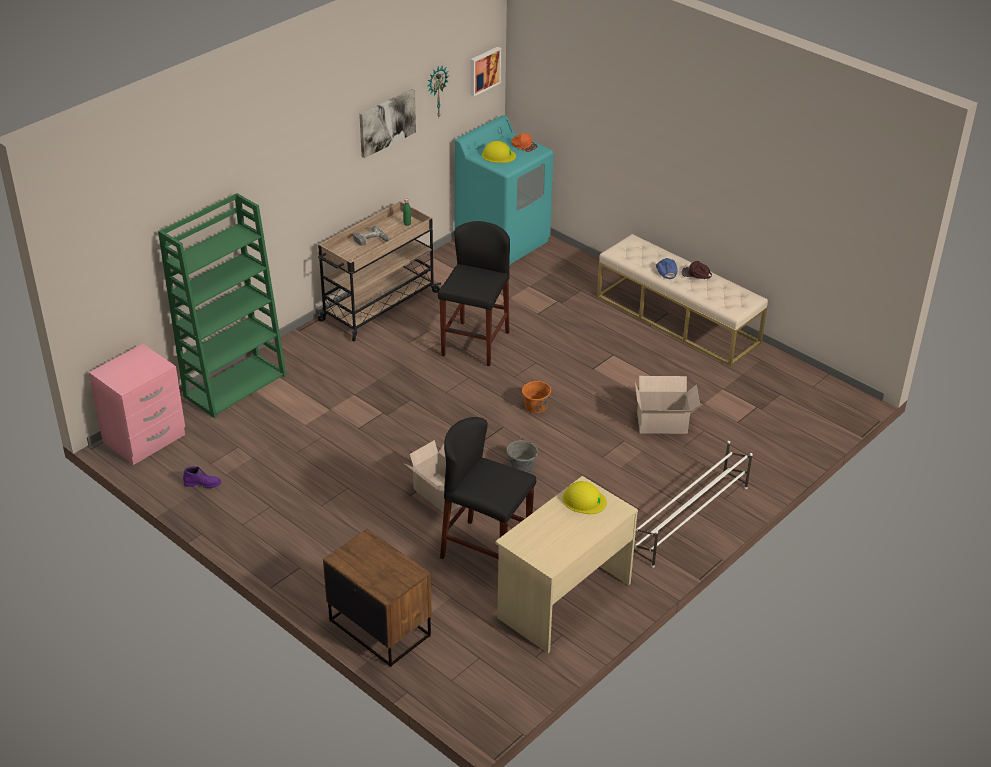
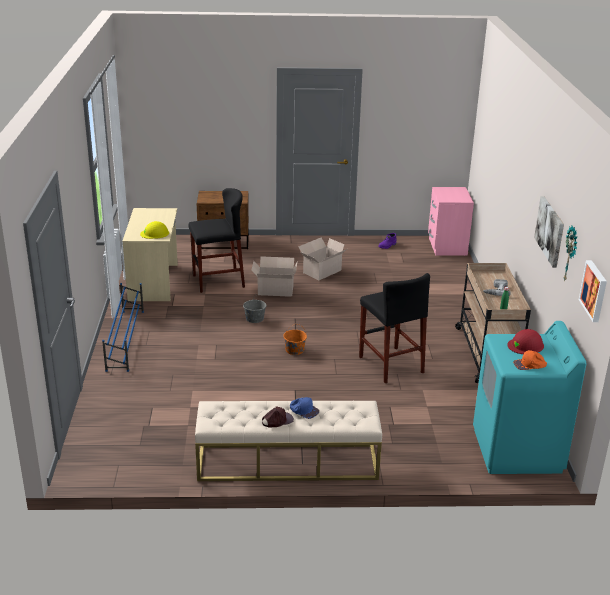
camera: 135 degrees right, 10 degrees down
green bookcase [158,193,287,418] -> none
yellow hard hat [482,141,516,163] -> red hard hat [507,329,544,354]
white shoe rack [634,441,753,568] -> blue shoe rack [102,283,144,372]
cardboard box [635,376,700,434] -> cardboard box moved to [299,238,347,280]

